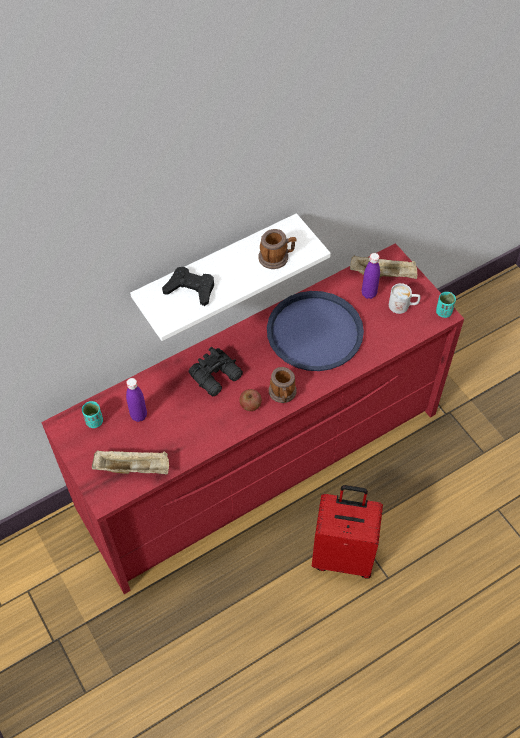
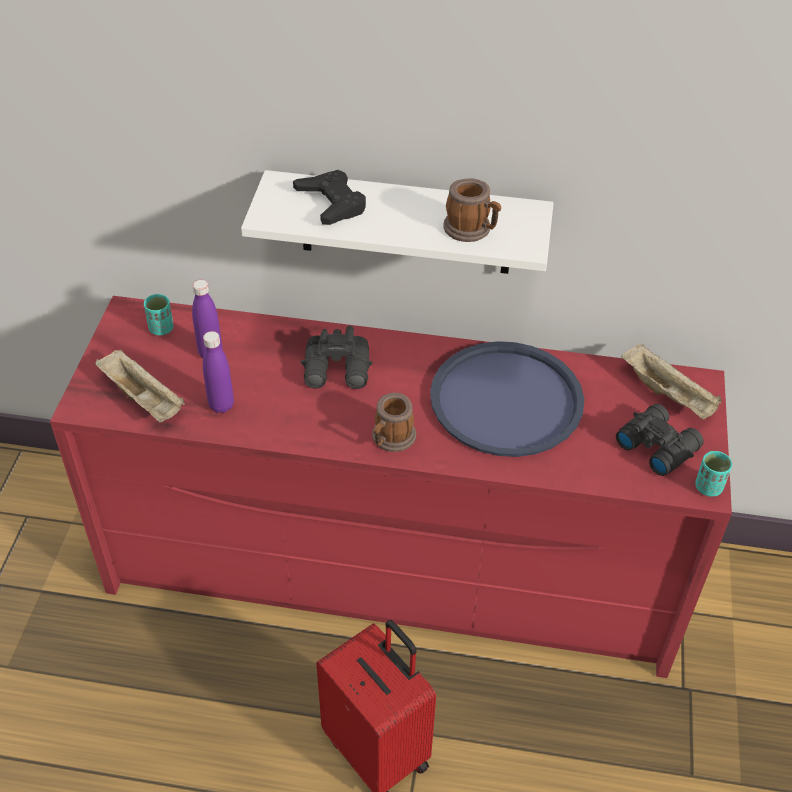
camera: 40 degrees right, 10 degrees down
apple [239,389,262,411] -> none
purple bottle [362,253,380,299] -> purple bottle moved to [203,331,234,413]
white mug [389,283,420,314] -> black binoculars [616,404,704,476]

